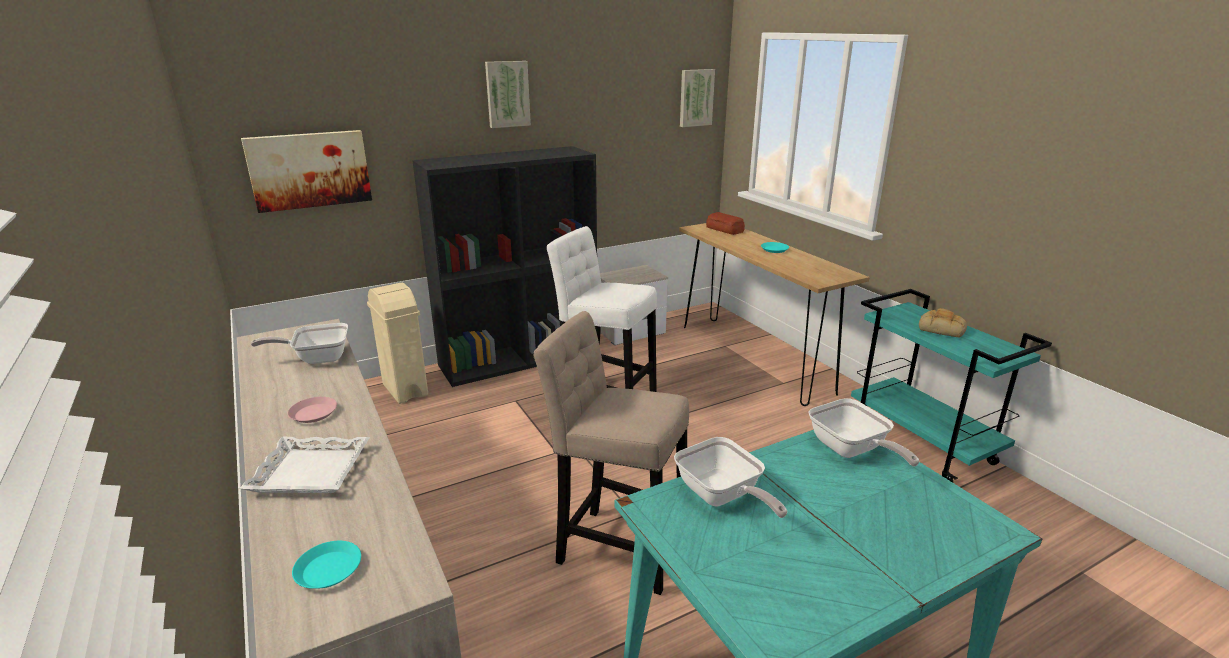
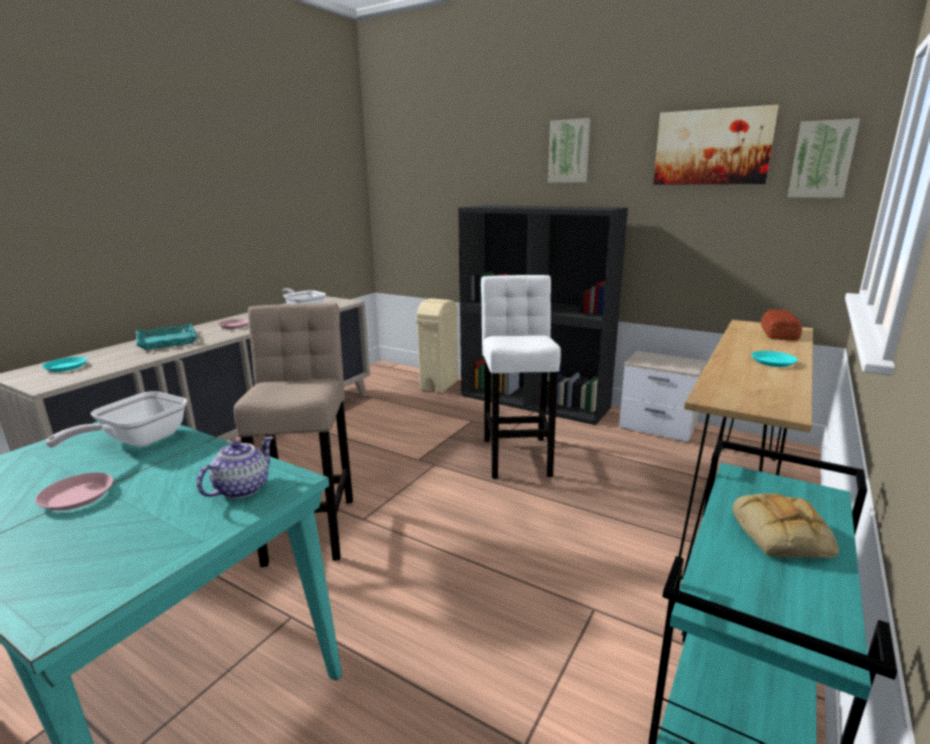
camera: 60 degrees right, 5 degrees down
white tray [239,437,370,493] -> turquoise tray [136,324,198,350]
picture [241,130,372,213] -> picture moved to [653,105,779,185]
frying pan [808,398,919,467] -> teapot [197,436,274,499]
none -> pink plate [35,473,114,511]

